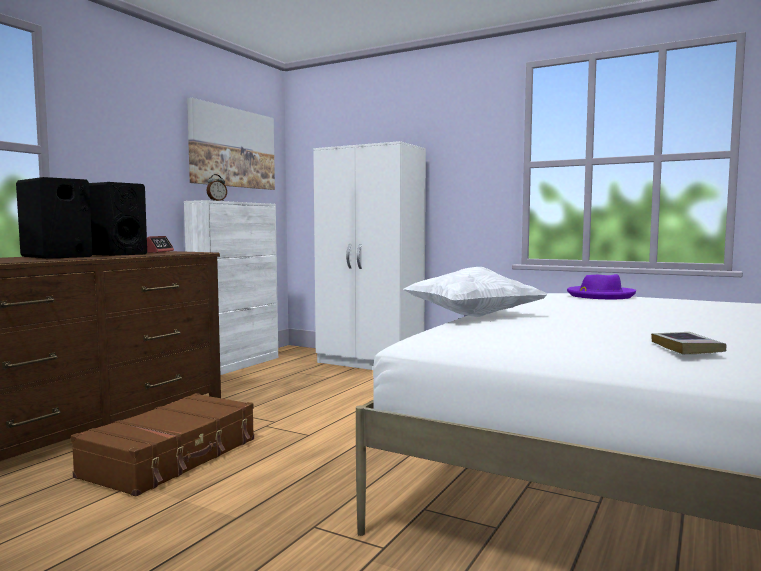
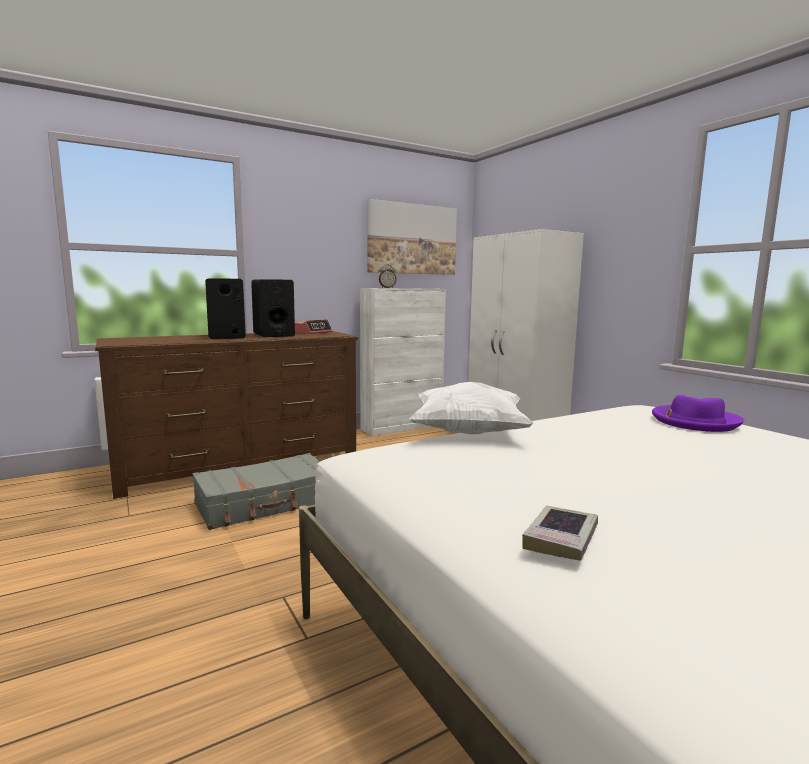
camera: 30 degrees right, 5 degrees up
brown suitcase [71,393,254,497] -> grey suitcase [193,453,320,530]

